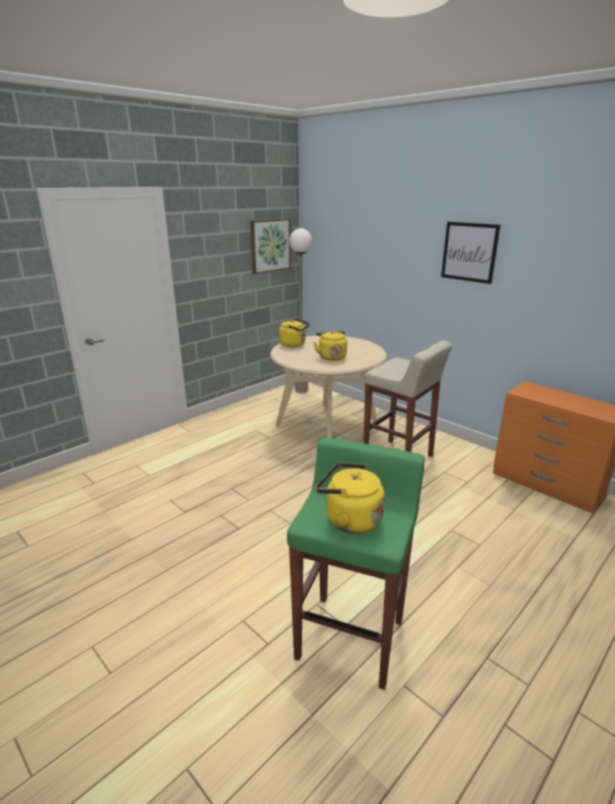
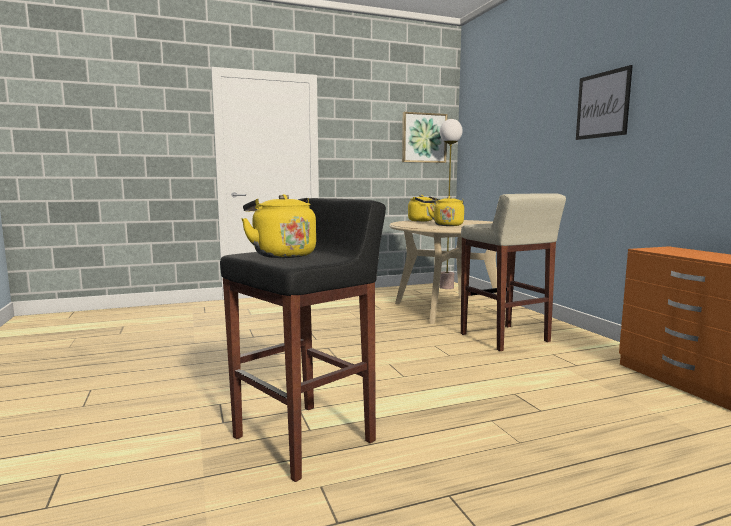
camera: 25 degrees right, 15 degrees down
green stool [287,438,425,690] -> black stool [220,198,386,482]

